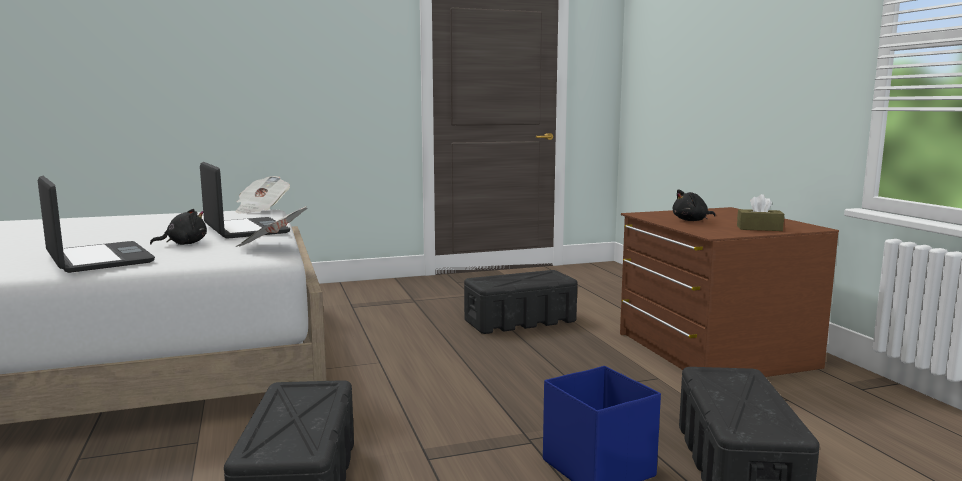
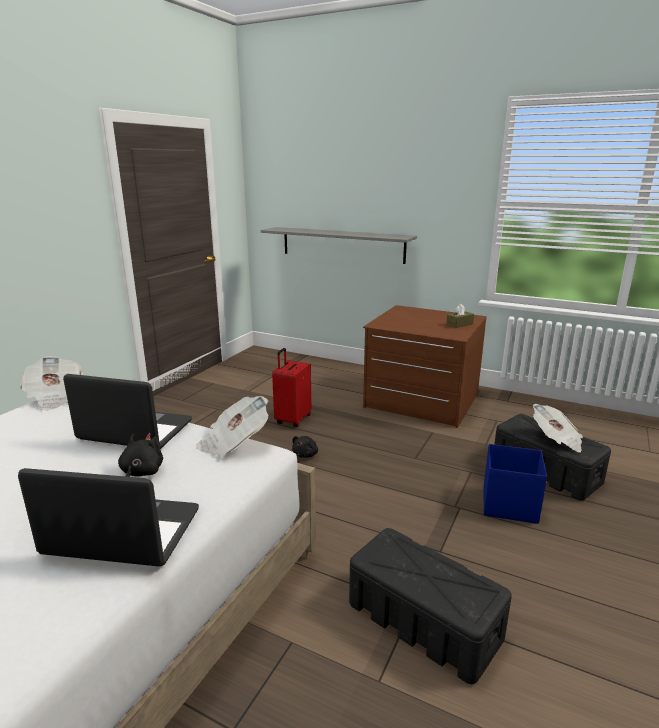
camera: 45 degrees left, 10 degrees up
black storage box [464,270,577,334] -> red suitcase [272,348,311,427]
black plush toy [673,190,716,221] -> black plush toy moved to [292,436,318,458]
none -> grey shelf [261,227,417,264]
none -> newspaper [533,404,583,453]

